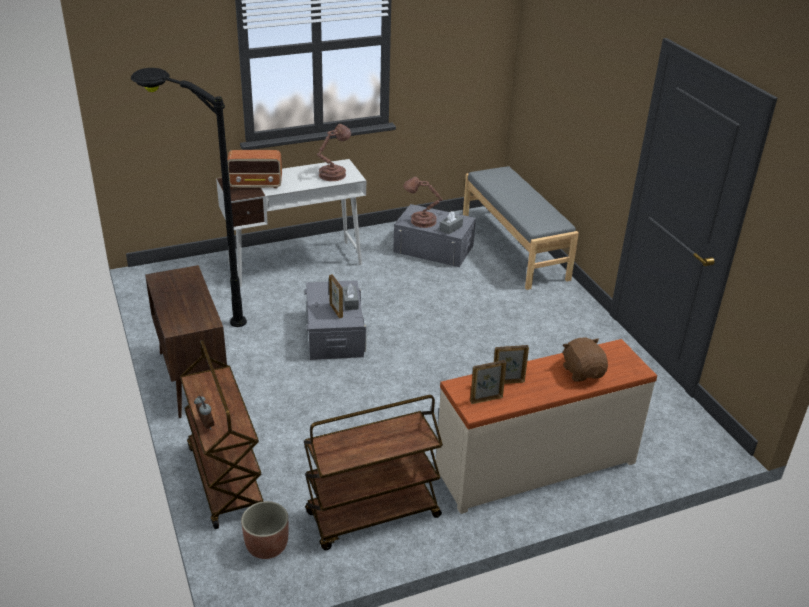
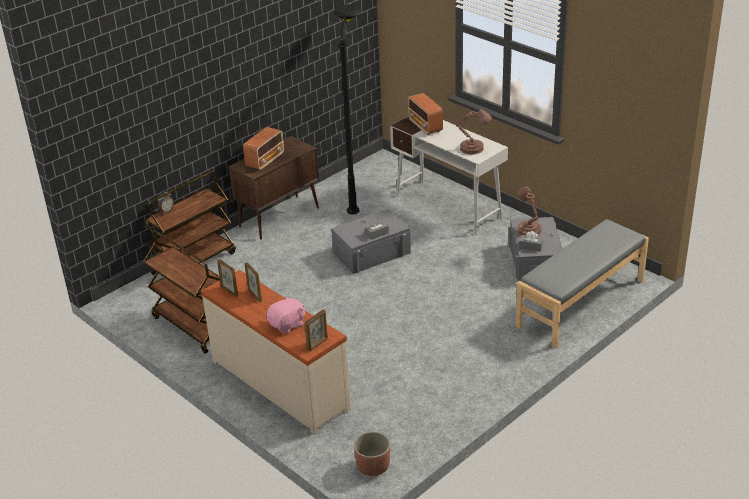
camera: 70 degrees right, 0 degrees up
planter [241,501,288,559] -> planter moved to [354,432,390,476]
picture frame [329,274,343,318] -> picture frame moved to [305,309,328,352]
brown plush toy [562,338,608,382] -> pink plush toy [267,296,305,334]
none -> radio [243,127,284,170]

